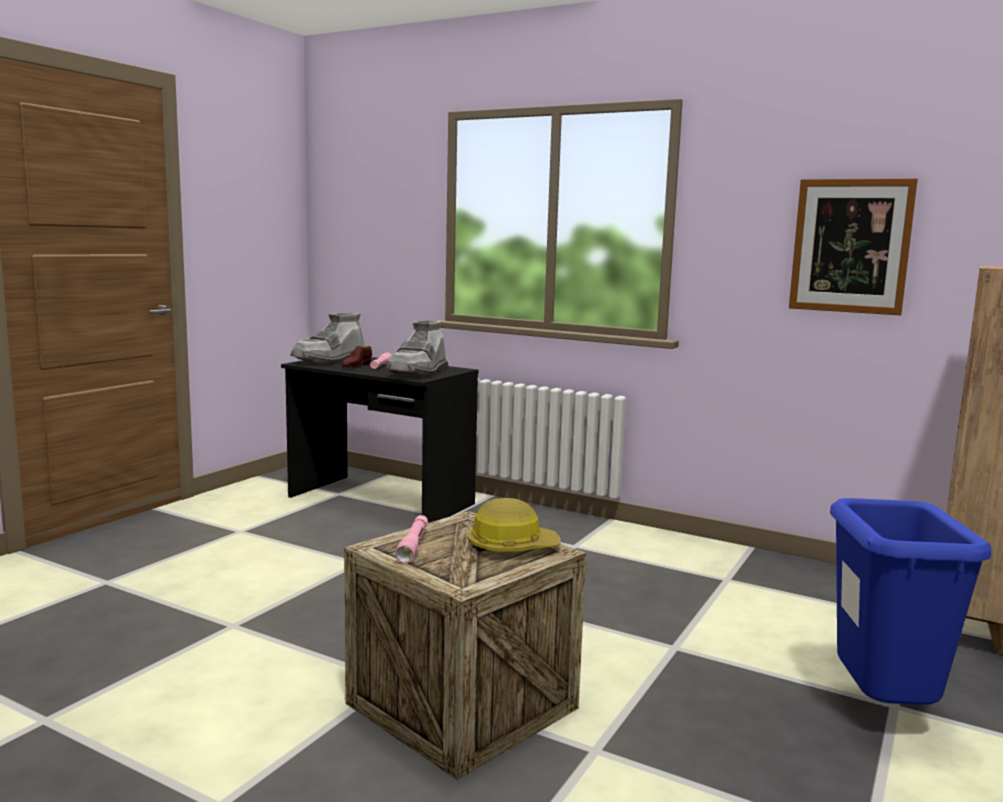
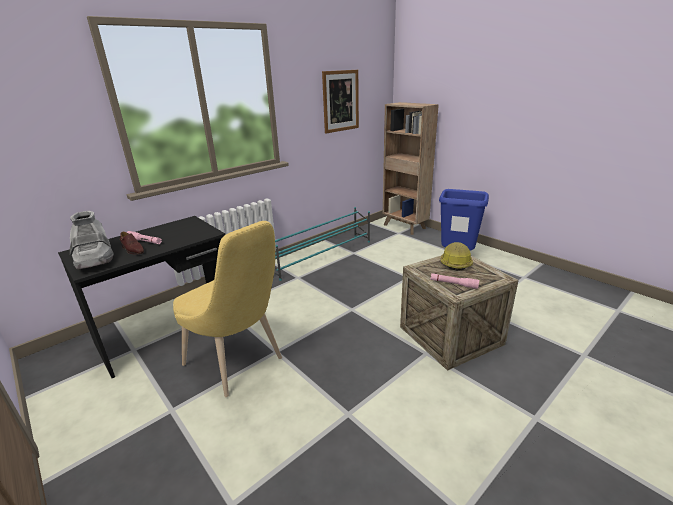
camera: 70 degrees left, 15 degrees up
grey boot [386,320,449,377] -> none
none -> yellow chair [173,221,282,397]
none -> turquoise shoe rack [274,207,370,281]

